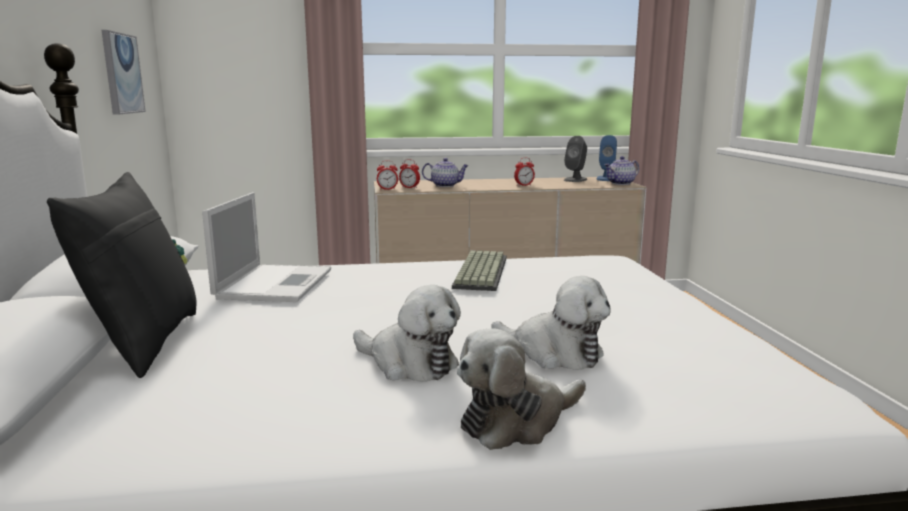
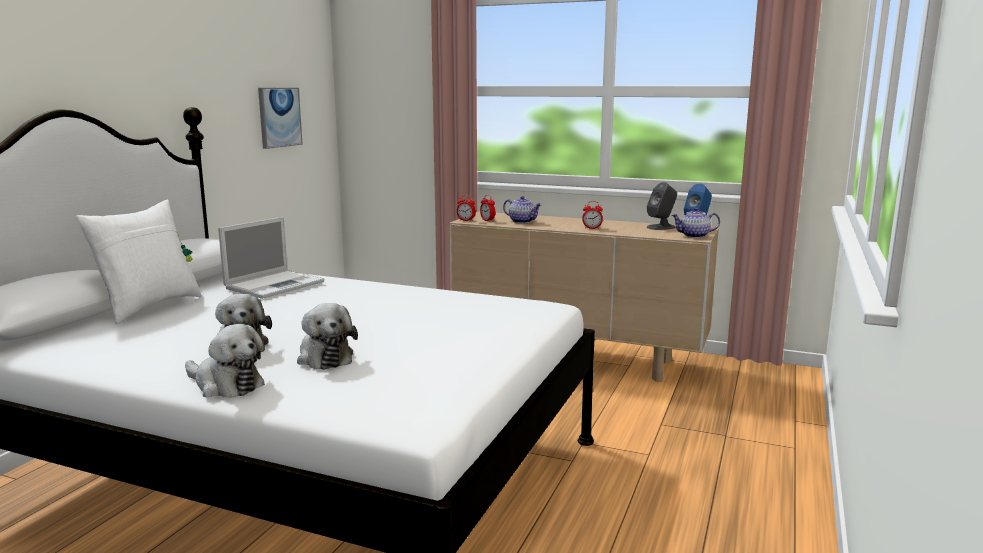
camera: 30 degrees right, 0 degrees up
black pillow [47,172,197,378] -> white pillow [76,200,201,324]
keyboard [452,250,507,291] -> none
plush toy [457,328,586,450] -> plush toy turned 150 degrees counterclockwise [185,324,265,398]

